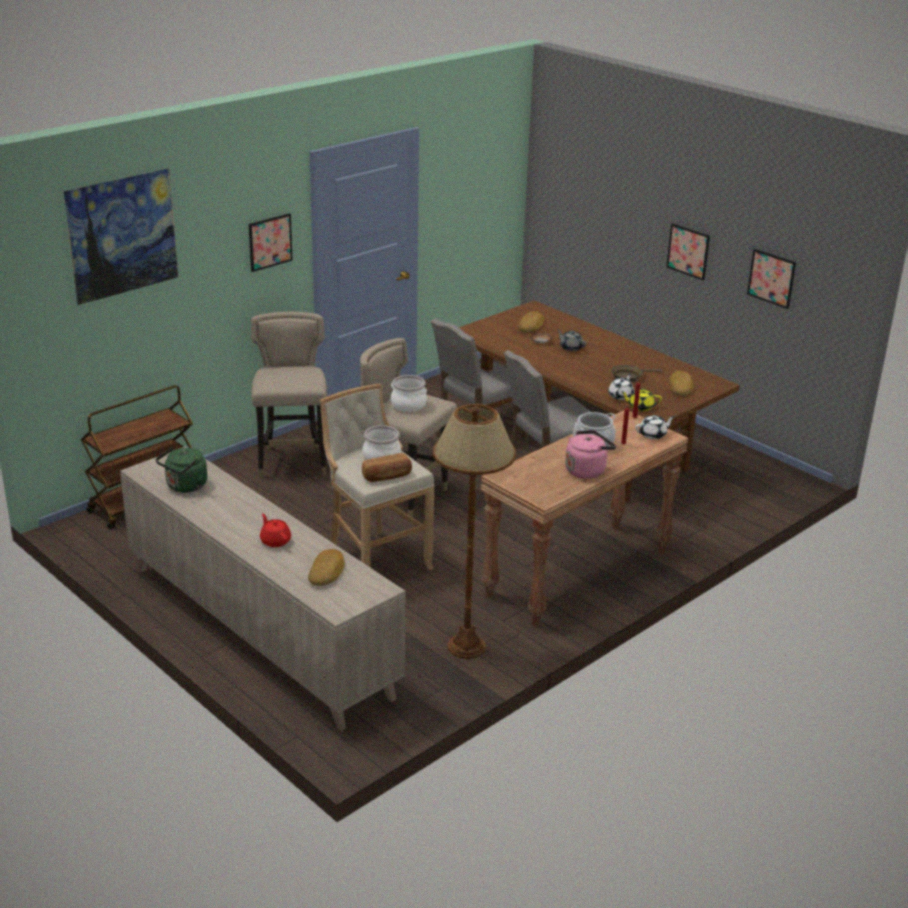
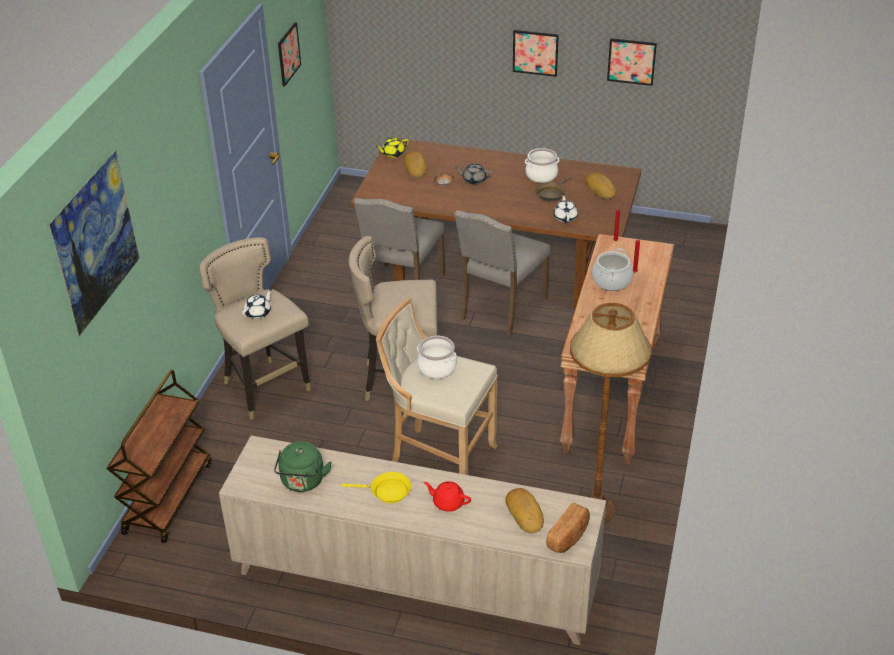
camera: 30 degrees left, 10 degrees up
picture [249,213,293,272] -> picture moved to [278,22,301,87]
bread [362,453,412,482] -> bread moved to [546,503,590,553]
cooking pot [391,375,427,412] -> cooking pot moved to [525,148,559,183]
pink kettle [565,430,616,479] -> none
yellow teapot [621,389,662,411] -> yellow teapot moved to [375,138,409,158]
white teapot [635,415,675,439] -> white teapot moved to [242,289,272,319]
none -> yellow frying pan [341,472,411,503]

